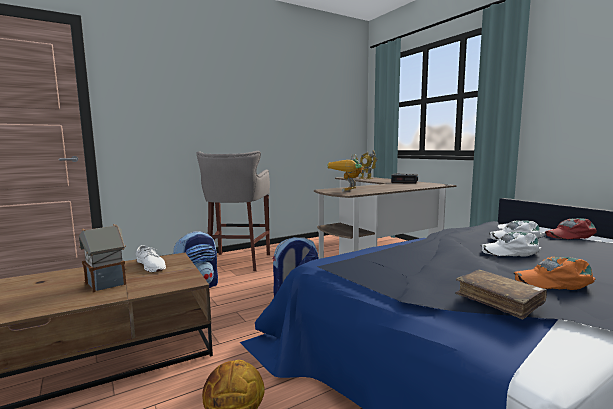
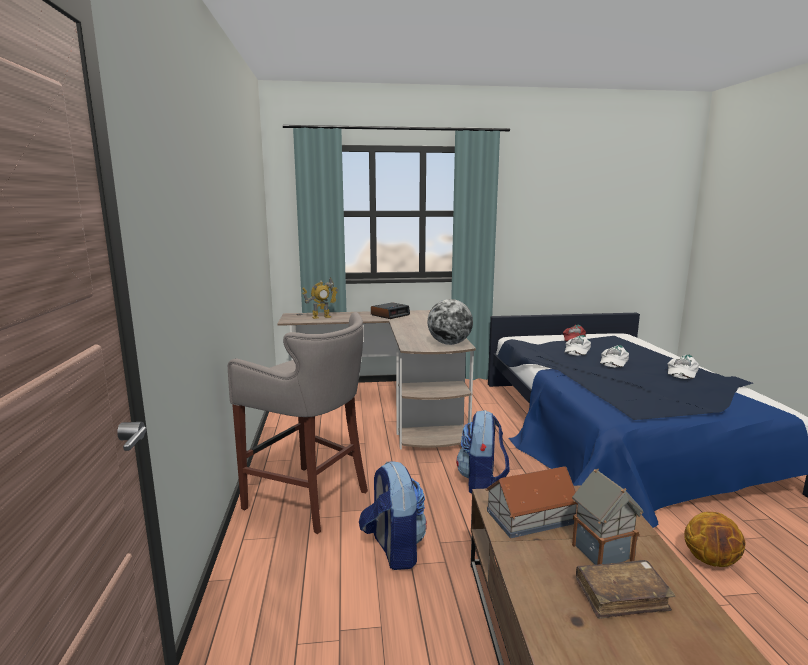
camera: 65 degrees left, 5 degrees up
white shoe [136,245,166,272] -> toy house [485,466,578,538]
toy robot [327,154,364,192] -> globe [428,299,473,345]
brown book [455,270,547,319] -> brown book moved to [576,560,676,619]
orange cap [514,257,595,290] -> white cap [668,355,699,379]

